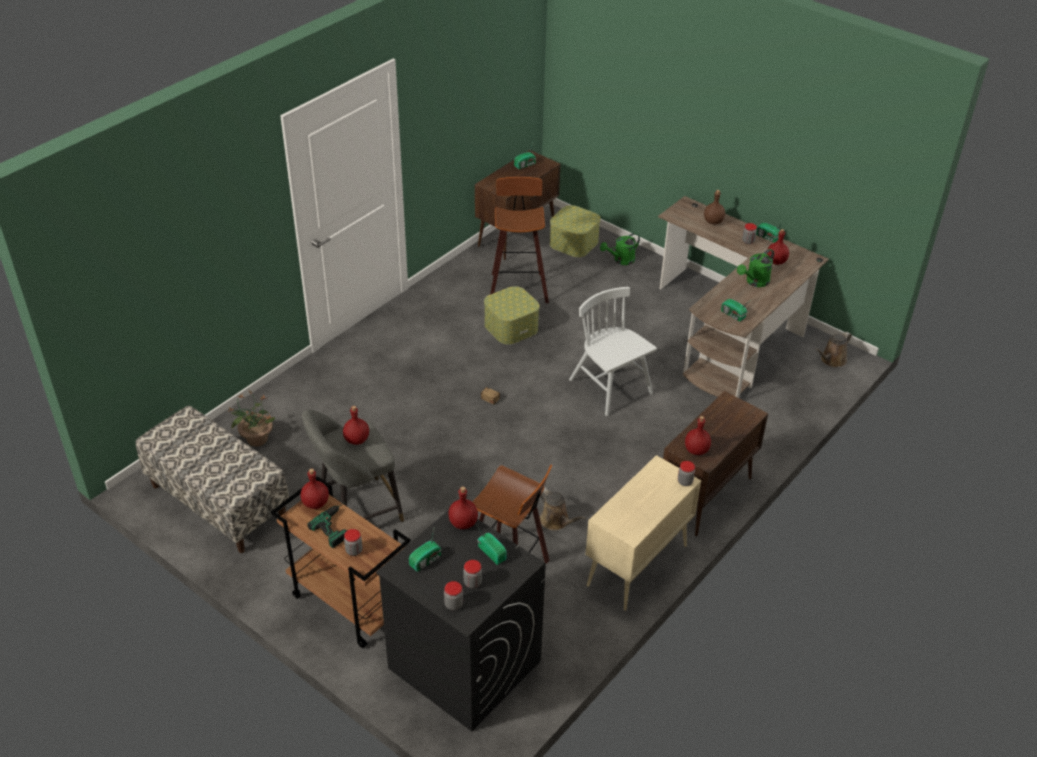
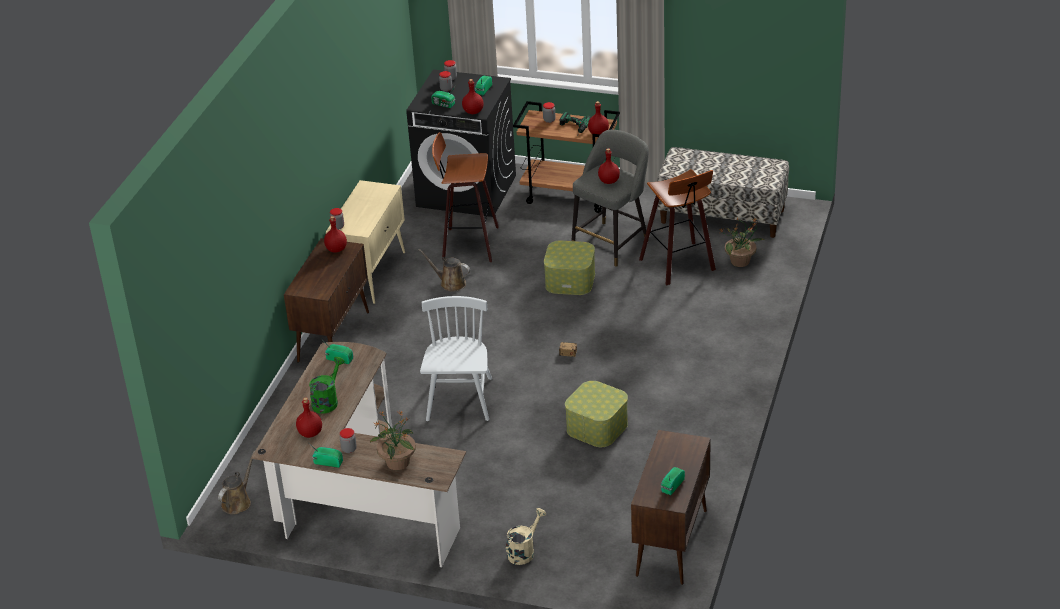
camera: 160 degrees right, 5 degrees down
stool [490,177,549,303] -> stool moved to [639,169,716,286]
storage box [550,205,601,257] -> storage box moved to [544,241,595,295]
white chair [569,287,657,416] -> white chair turned 120 degrees counterclockwise [420,296,492,421]
green watering can [600,233,640,265] -> beige watering can [506,508,546,565]
brown bottle [704,190,725,225] -> potted plant [370,410,416,470]

